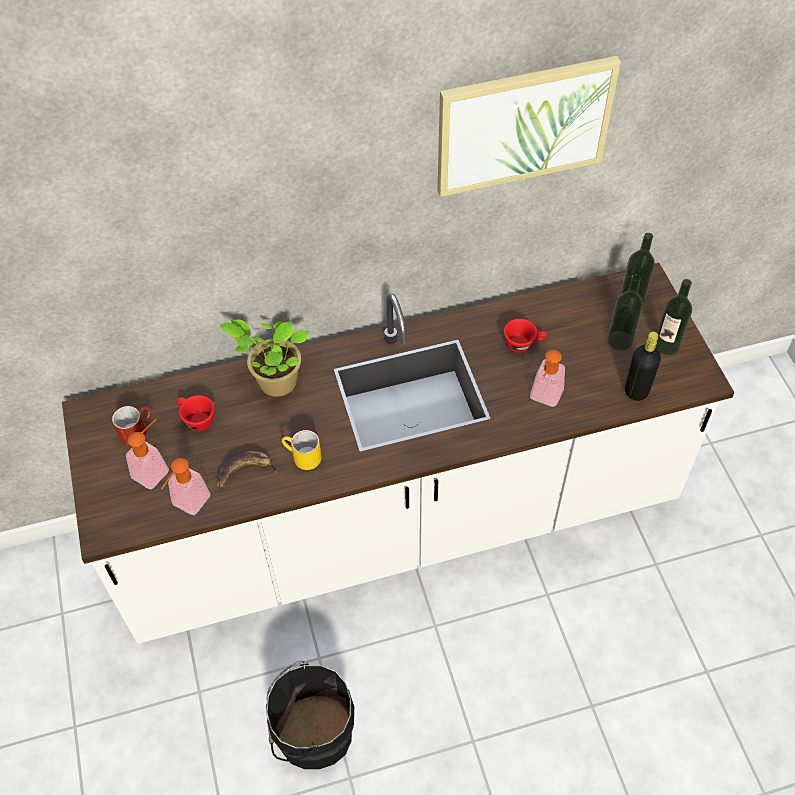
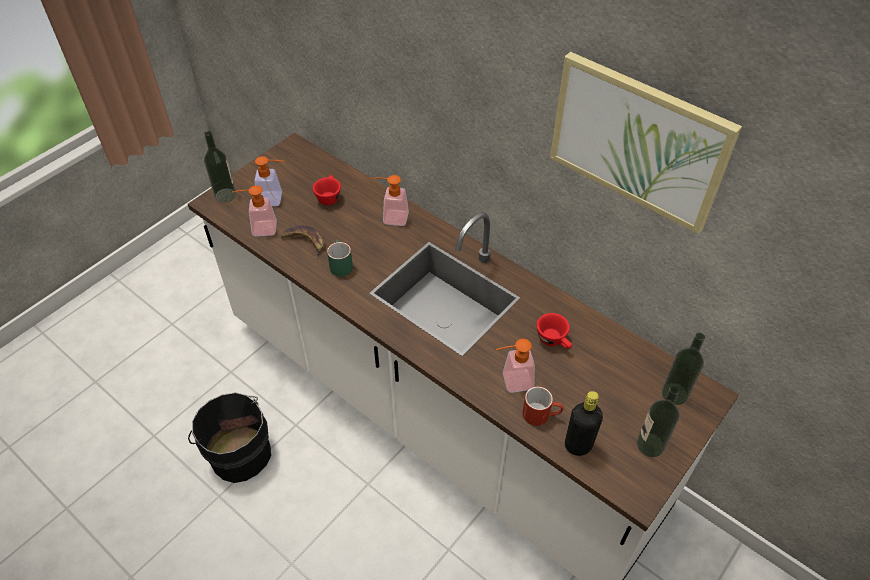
camera: 55 degrees right, 5 degrees down
red mug [112,406,151,445] -> red mug moved to [522,386,564,426]
potted plant [219,319,309,397] -> soap dispenser [371,175,409,226]
yellow mug [282,430,322,470] -> green mug [327,239,353,277]
bottle [607,274,643,350] -> bottle moved to [204,131,236,203]

